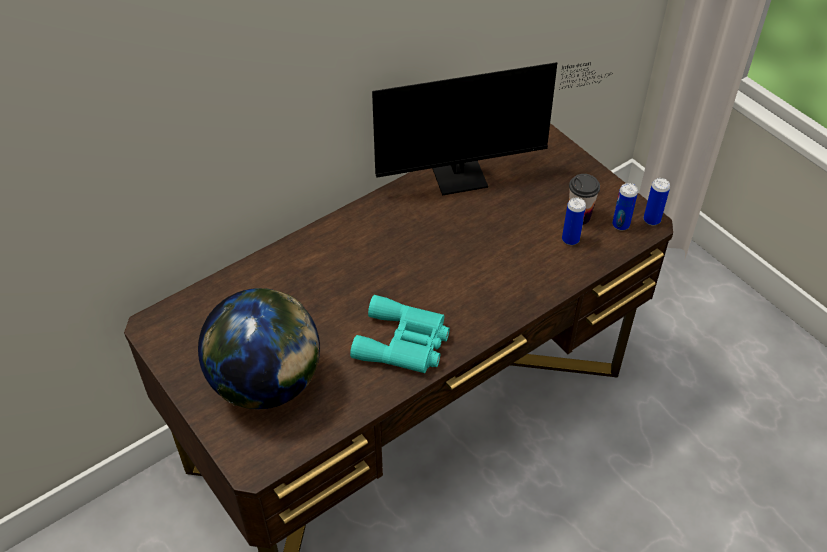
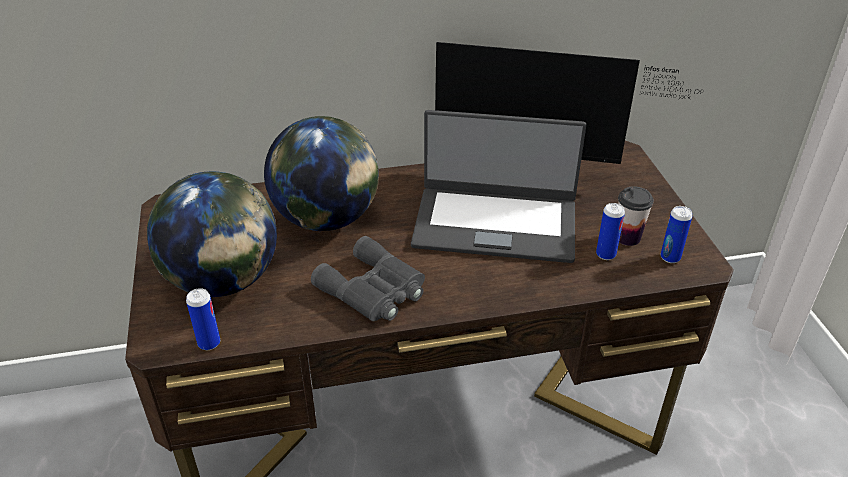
camera: 25 degrees right, 10 degrees down
turquoise binoculars [350,295,450,373] -> grey binoculars [311,236,425,321]
can [643,178,670,225] -> can moved to [186,288,220,350]
none -> globe [264,116,379,231]
none -> laptop [411,110,586,263]

